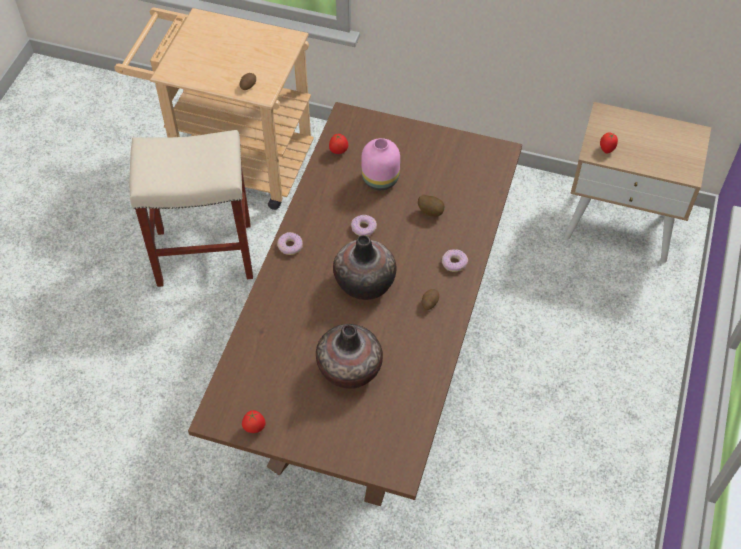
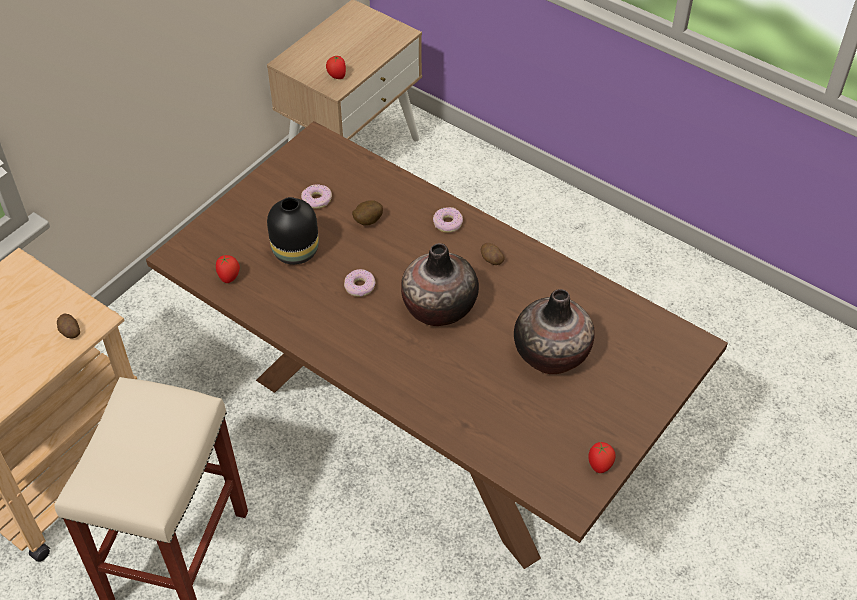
camera: 70 degrees left, 5 degrees down
donut [277,232,303,255] -> donut moved to [301,184,332,209]
pink vase [361,138,400,190] -> black vase [267,197,319,265]

